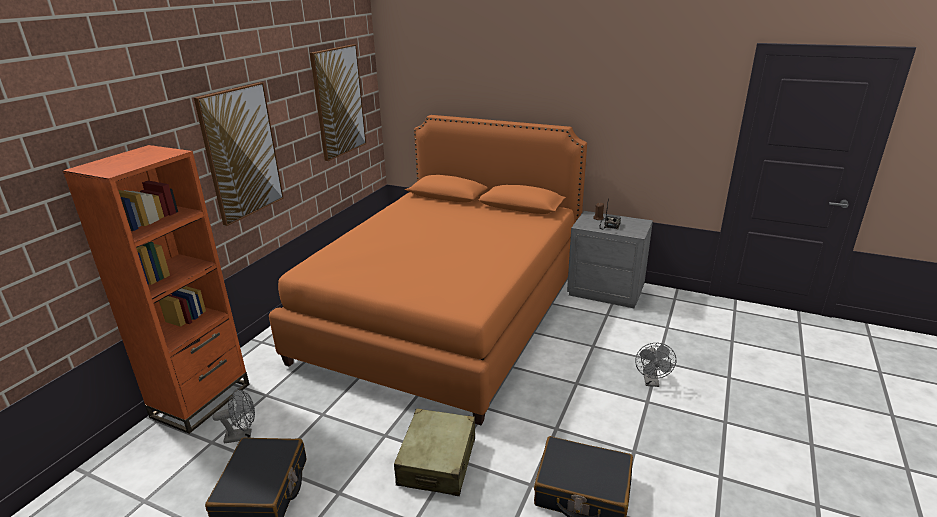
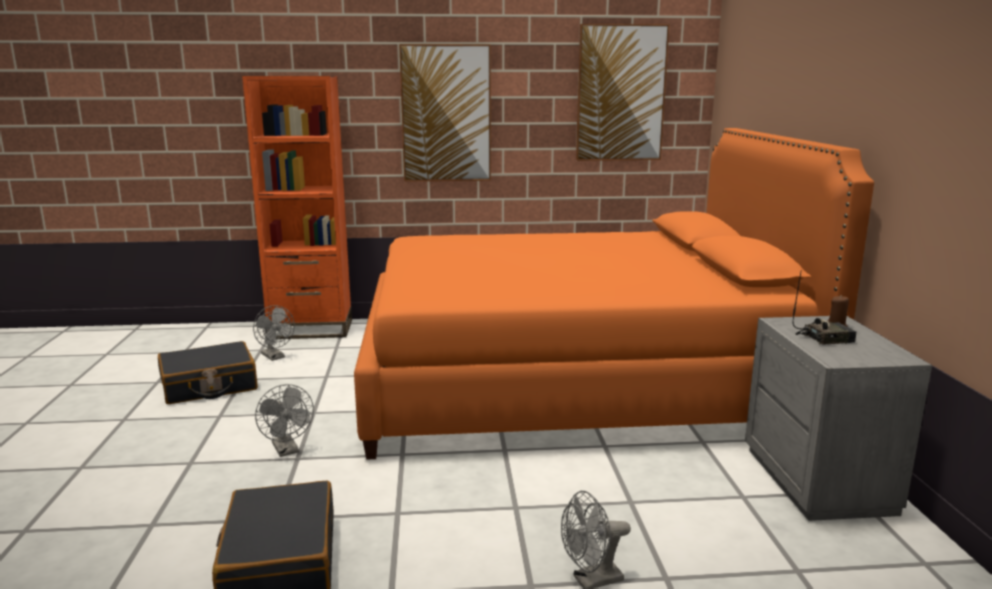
camera: 60 degrees right, 10 degrees down
beige suitcase [394,409,475,496] -> grey fan [255,384,314,457]

